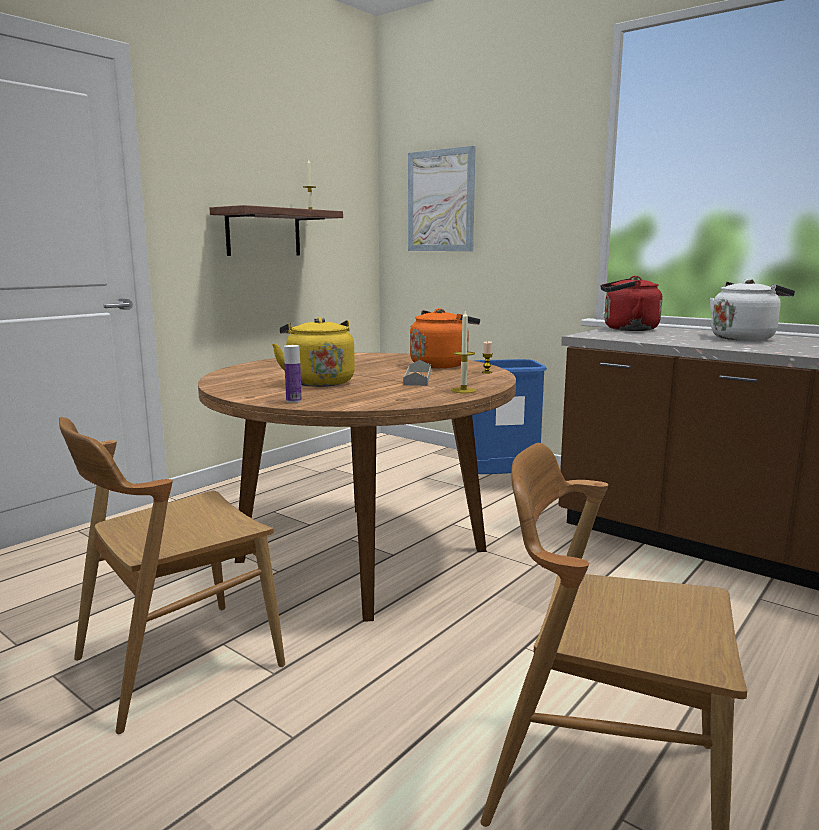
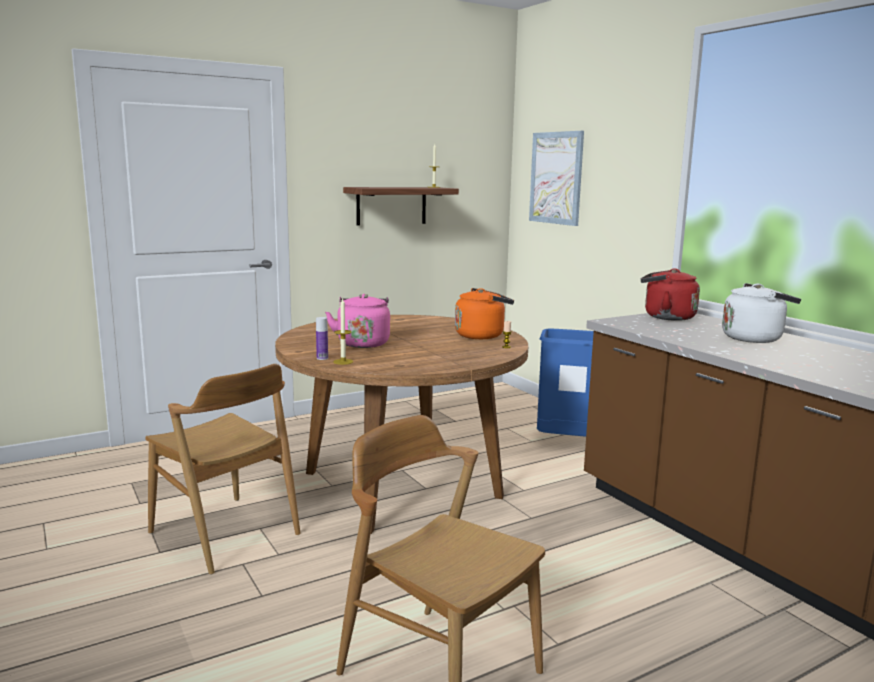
camera: 20 degrees right, 0 degrees up
brown chair [59,417,285,734] -> brown chair turned 120 degrees counterclockwise [145,364,300,574]
yellow kettle [272,317,355,387] -> pink kettle [325,294,390,348]
grey tray [403,360,431,386] -> none
candle [451,311,476,393] -> candle moved to [333,297,353,365]

